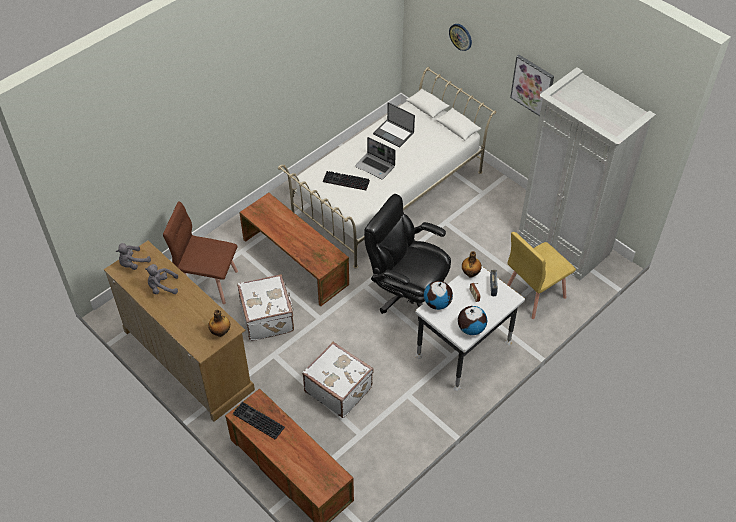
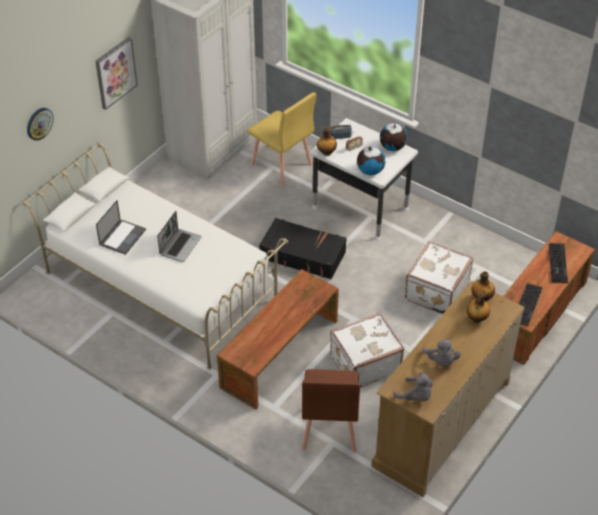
camera: 100 degrees left, 5 degrees down
keyboard [323,171,370,190] -> keyboard moved to [549,243,568,283]
black office chair [364,194,451,321] -> black suitcase [259,218,347,280]
none -> bottle [467,292,490,323]

